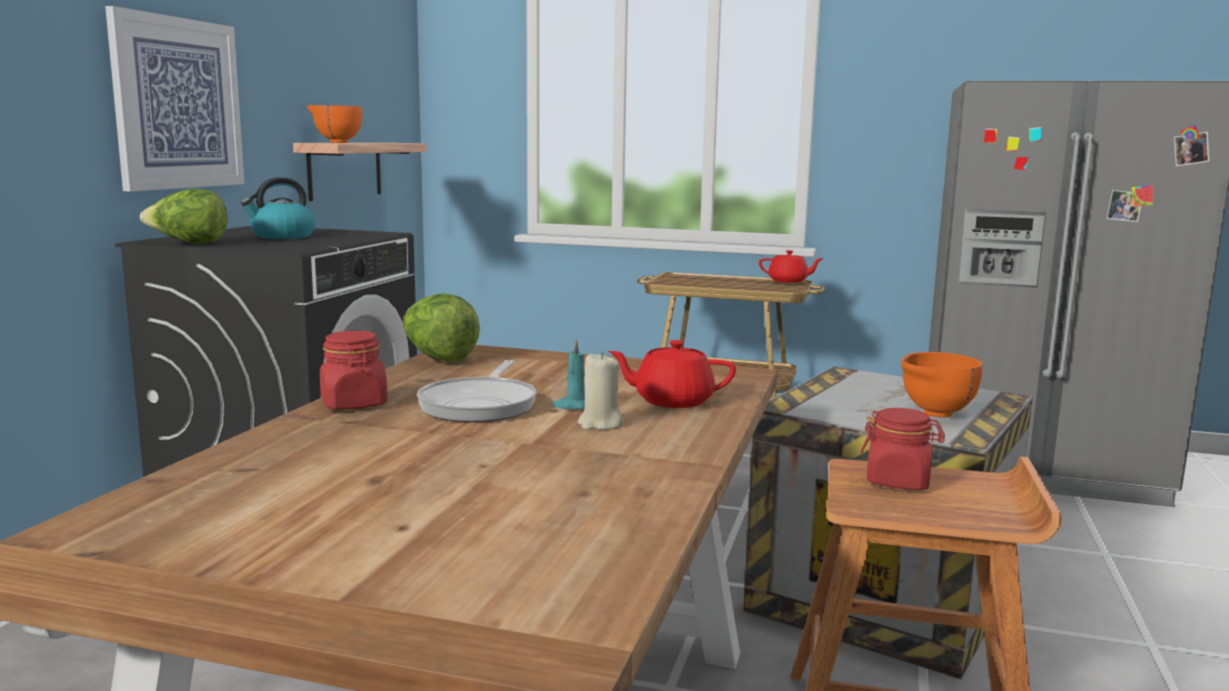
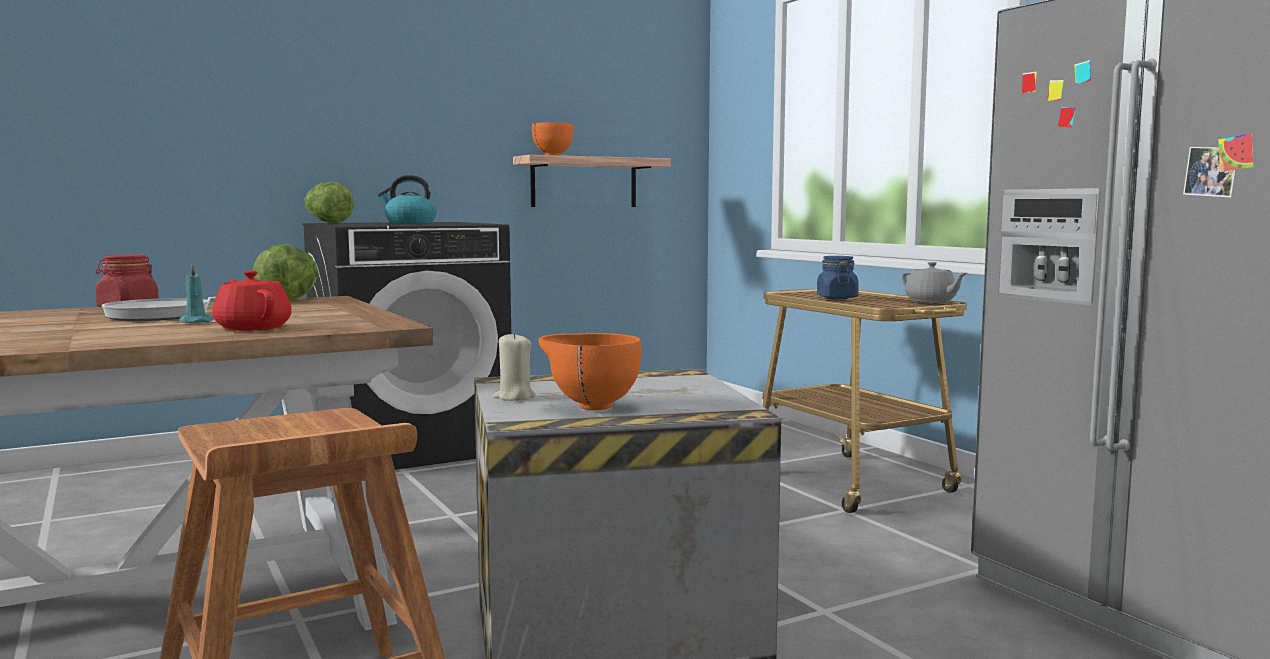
camera: 45 degrees right, 5 degrees down
picture [105,6,245,191] -> none
beige candle [578,352,624,430] -> beige candle moved to [493,332,536,401]
red teapot [759,250,824,283] -> grey teapot [902,262,967,302]
red jar [861,408,945,490] -> none
none -> blue jar [817,256,859,299]

